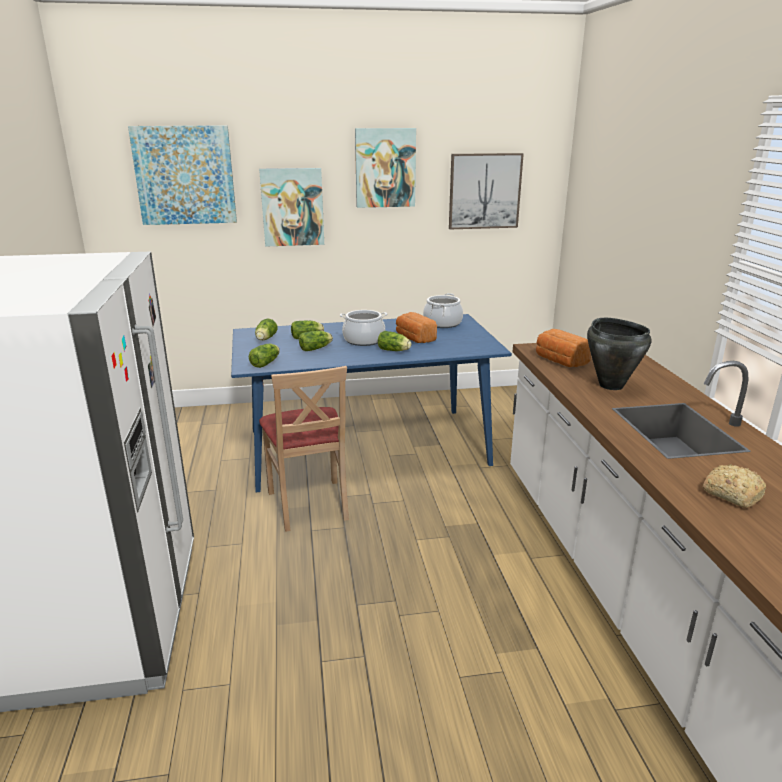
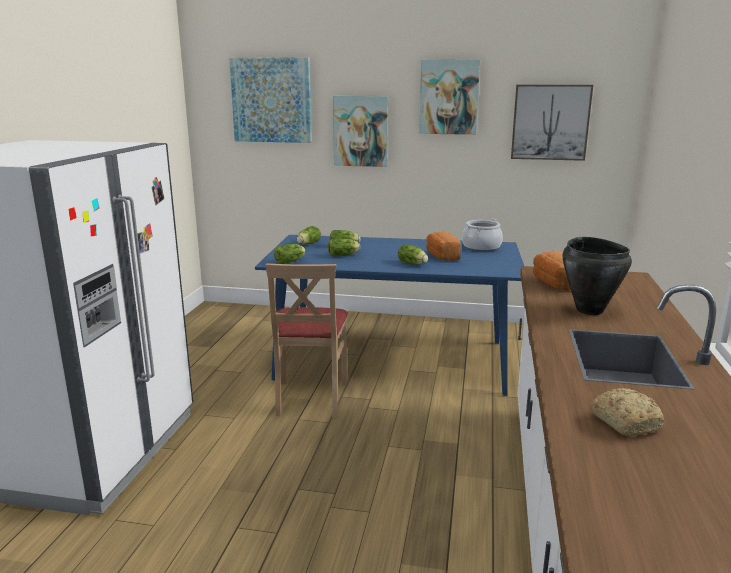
camera: 20 degrees right, 5 degrees down
cooking pot [340,310,387,346] -> none

